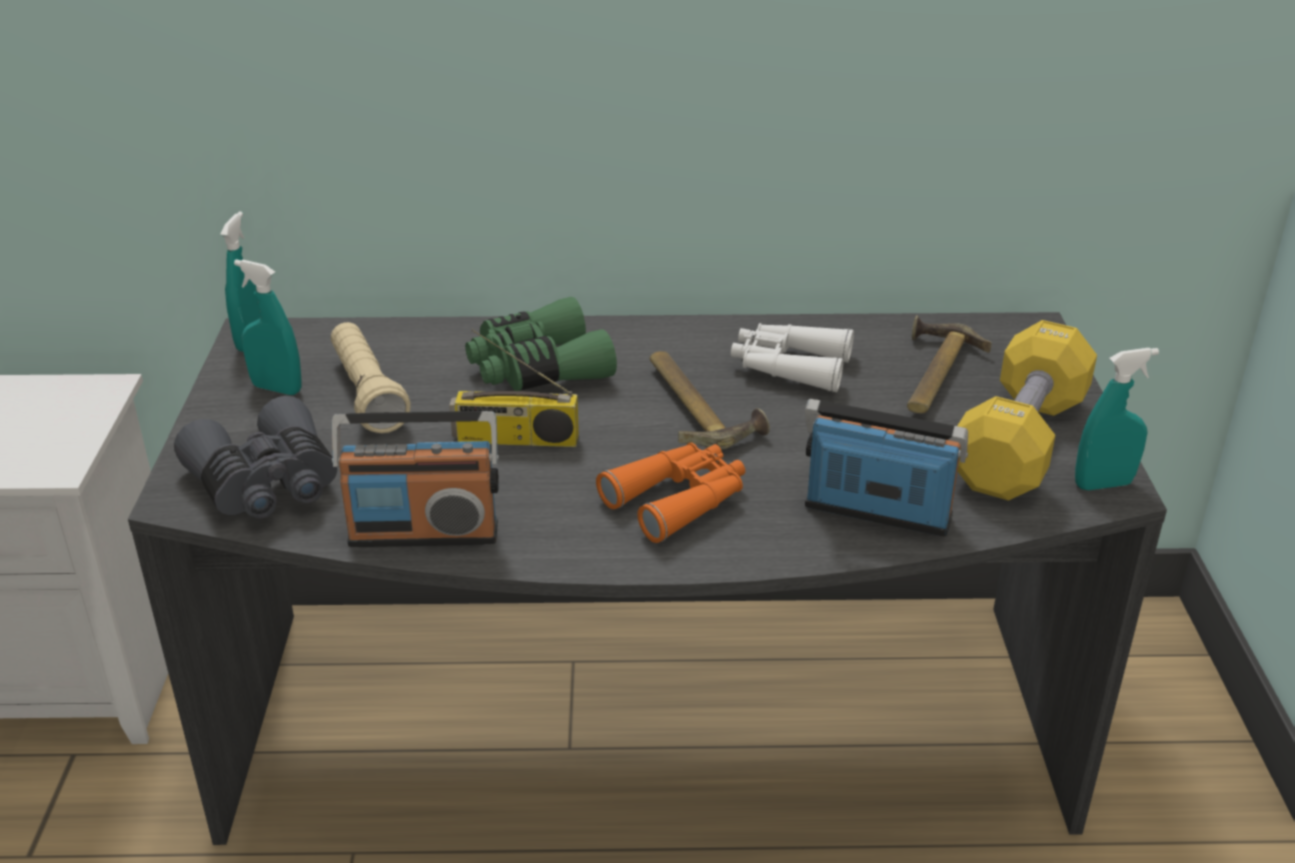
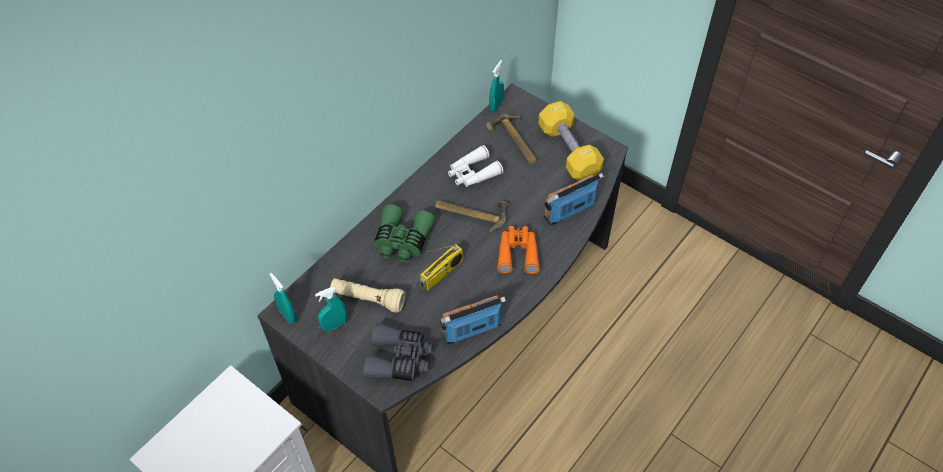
camera: 50 degrees left, 20 degrees up
radio [332,411,499,547] -> radio turned 150 degrees counterclockwise [440,295,506,344]
turquoise spray bottle [1075,348,1159,490] -> turquoise spray bottle moved to [489,60,504,112]

